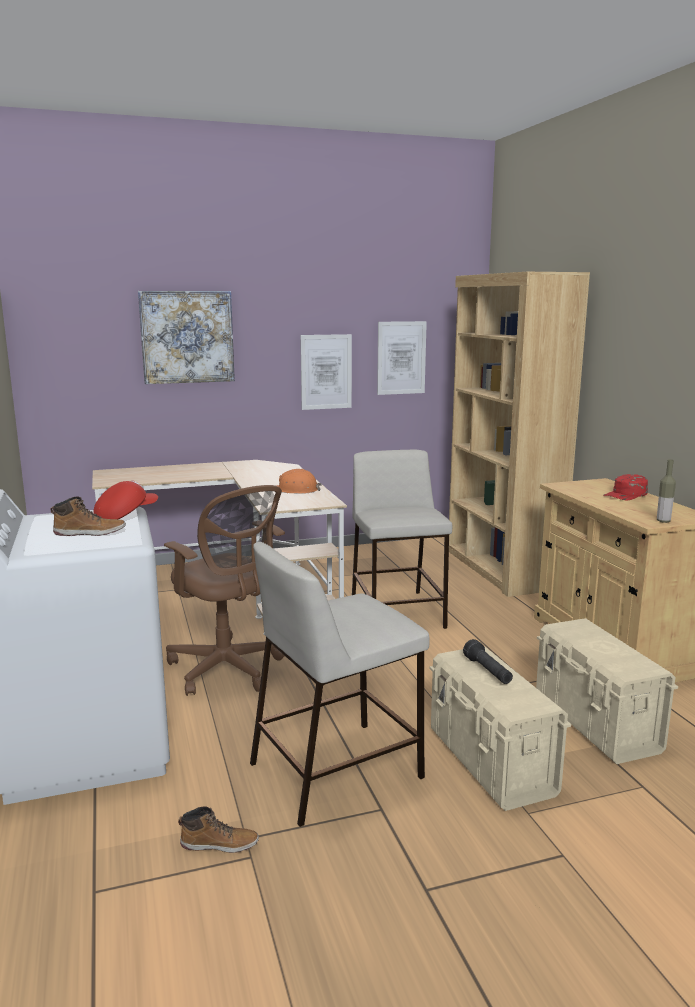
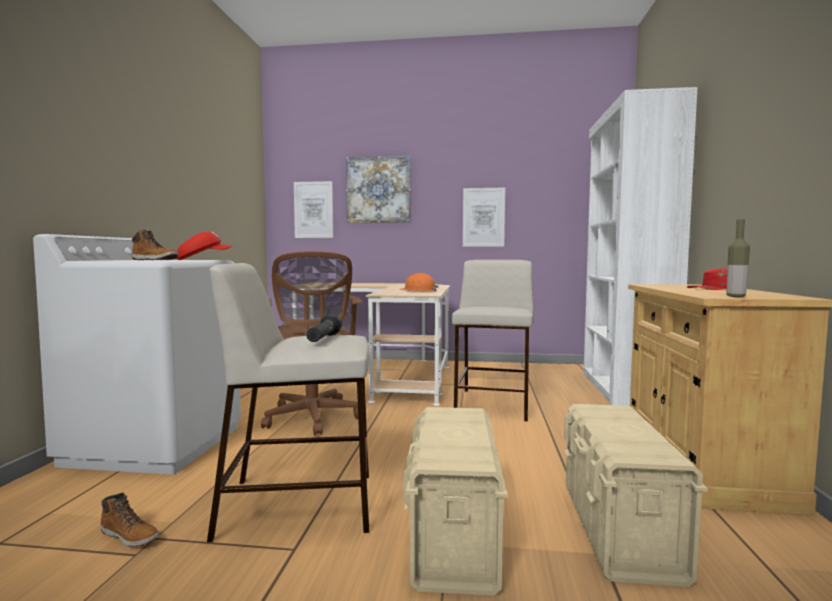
camera: 25 degrees right, 10 degrees down
picture [377,321,427,395] -> picture moved to [294,181,333,238]
brown bookcase [449,272,590,597] -> white bookcase [583,87,698,406]
black flashlight [463,639,513,684] -> black flashlight moved to [306,314,342,342]

